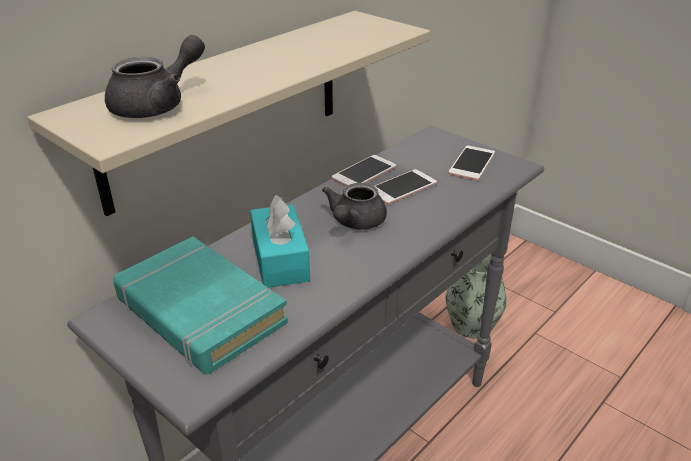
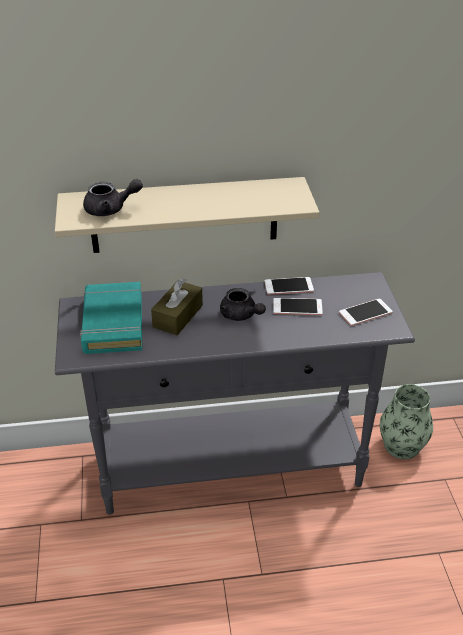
camera: 40 degrees right, 5 degrees up
turquoise tissue box [250,195,310,288] -> brown tissue box [151,278,203,335]
grey teapot [322,183,387,230] -> grey teapot turned 105 degrees counterclockwise [220,288,266,321]

